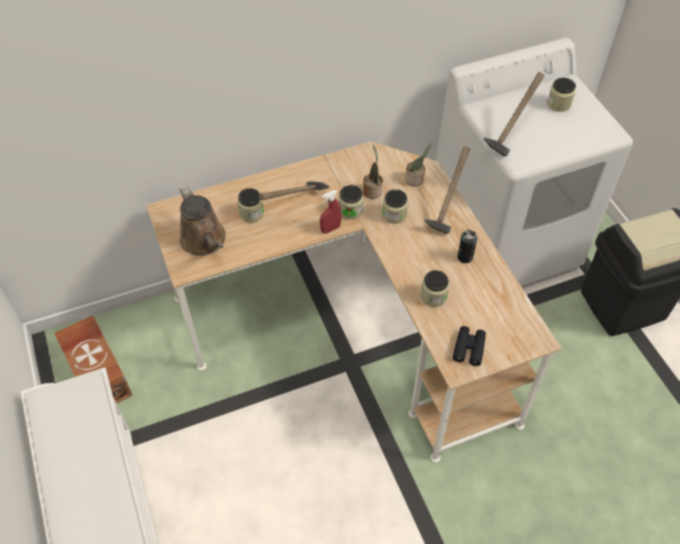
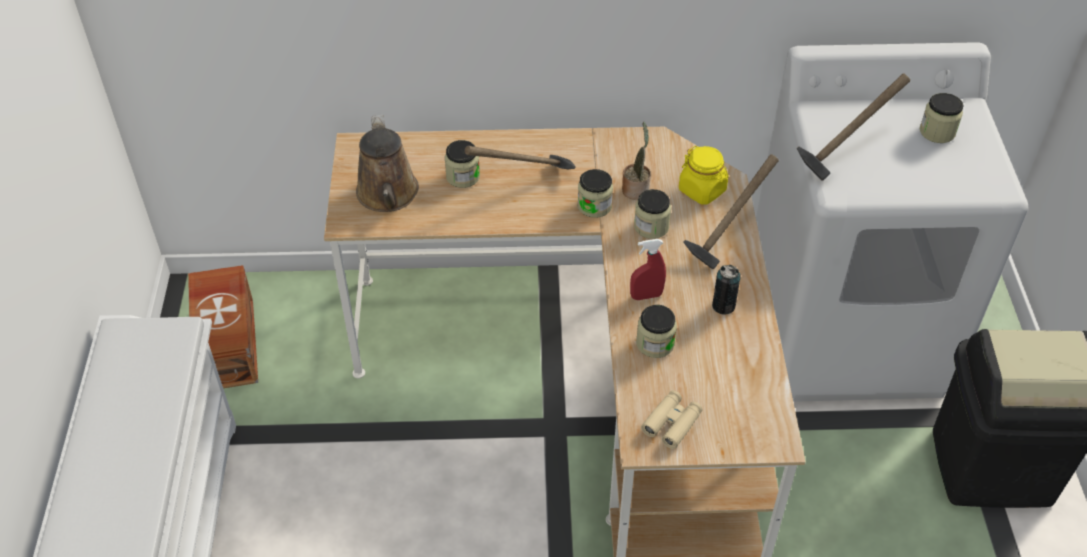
camera: 20 degrees right, 5 degrees down
red spray bottle [320,190,342,234] -> red spray bottle moved to [630,239,666,300]
potted plant [405,144,431,187] -> yellow jar [679,146,729,205]
black binoculars [453,326,486,366] -> beige binoculars [641,390,702,449]

